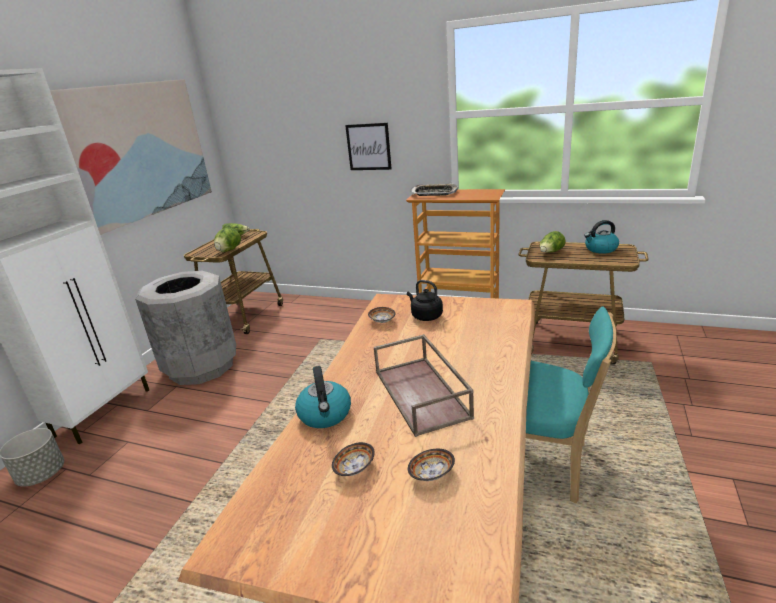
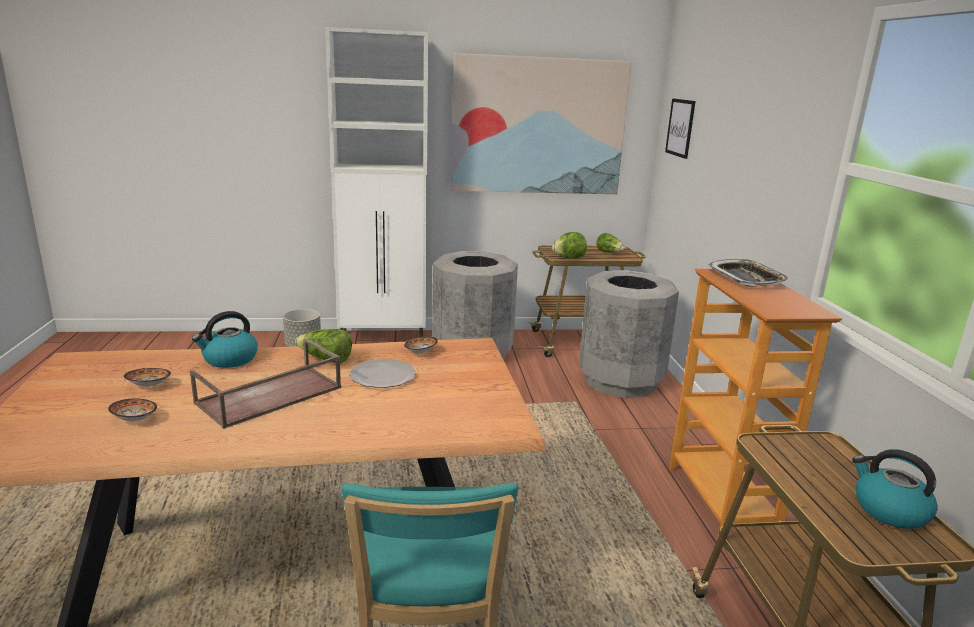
camera: 60 degrees right, 5 degrees down
picture [345,123,392,170] -> picture moved to [665,98,695,159]
black kettle [407,280,443,321] -> none
lettuce [540,231,566,253] -> lettuce moved to [295,329,352,363]
none -> plate [349,359,416,388]
none -> grey trash can [579,270,679,398]

